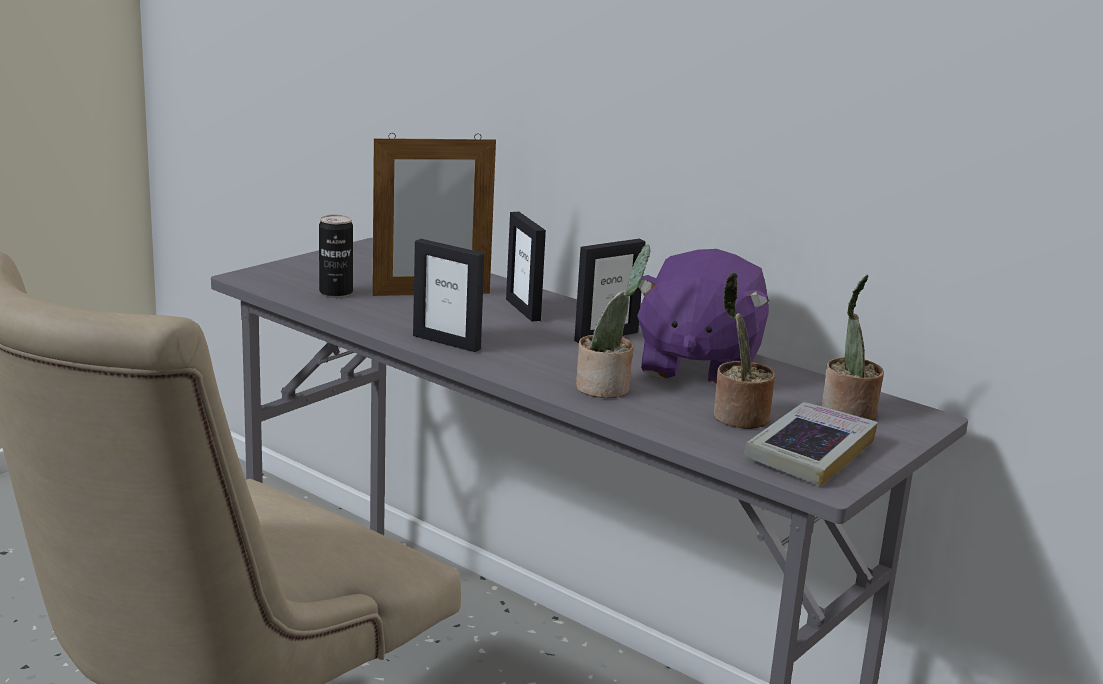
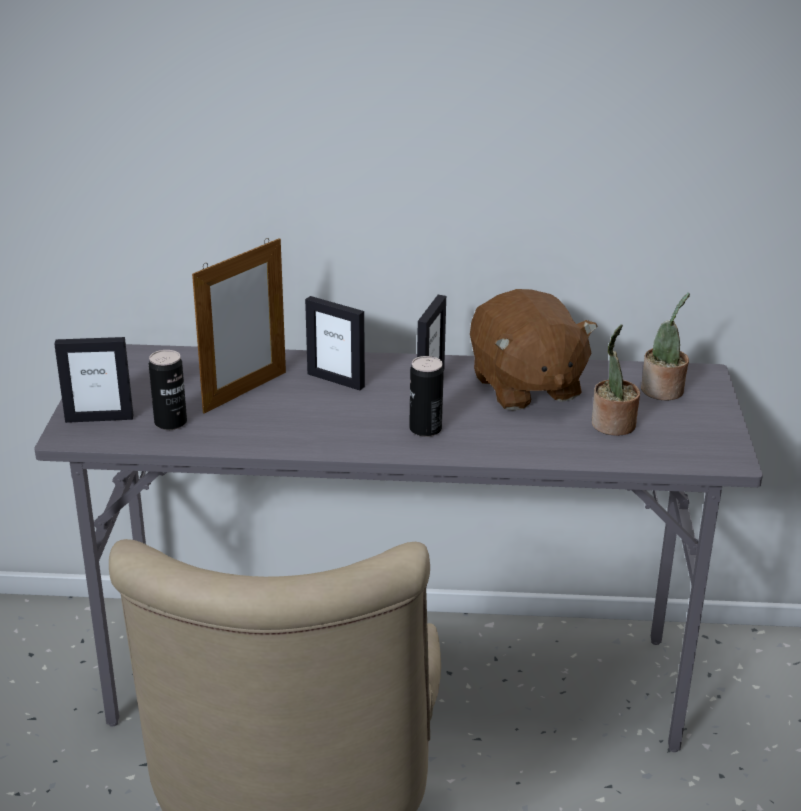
camera: 35 degrees left, 10 degrees up
picture frame [413,239,484,352] -> picture frame moved to [54,337,133,423]
potted plant [576,245,650,398] -> none
purple plush toy [637,249,769,386] -> brown plush toy [470,289,598,410]
book [744,402,878,487] -> none
none -> can [409,356,444,437]

